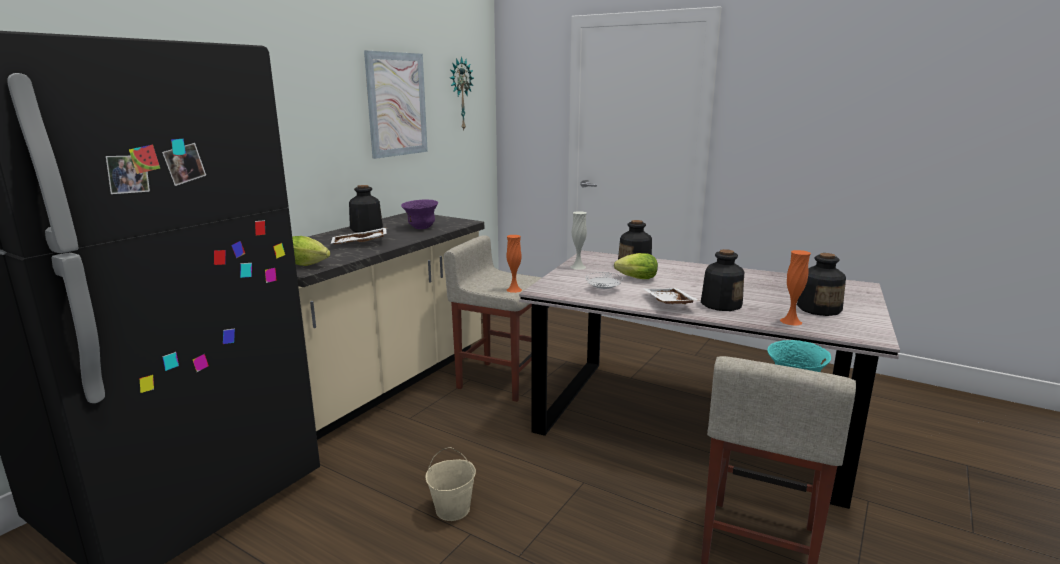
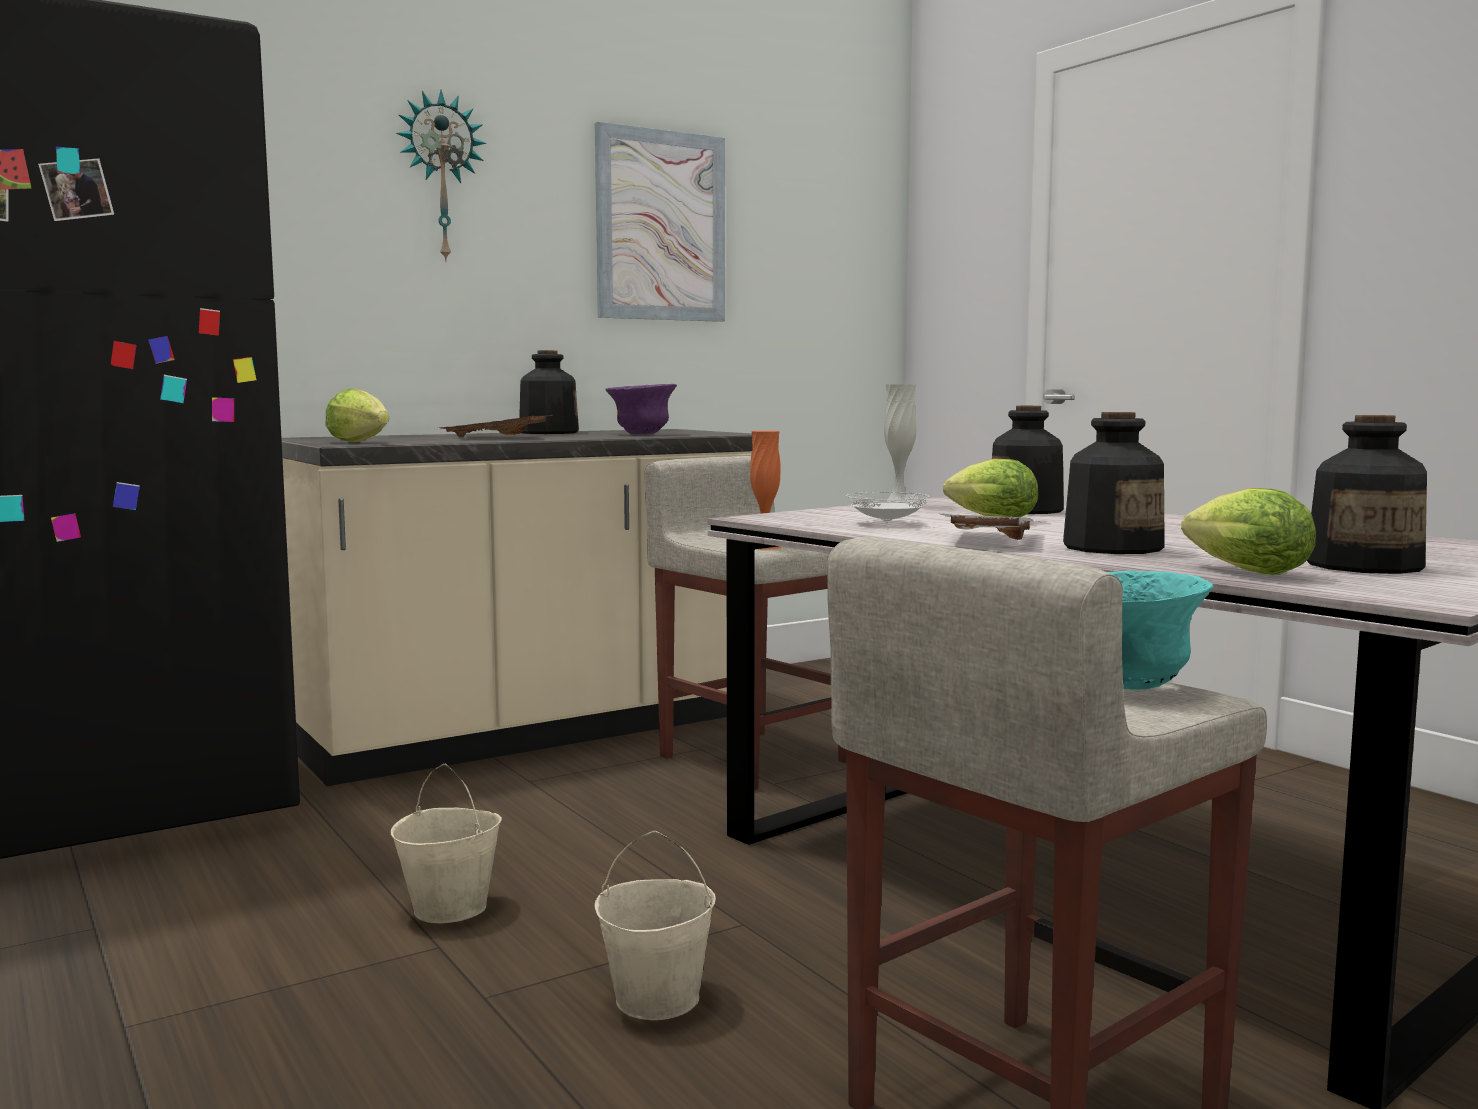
camera: 25 degrees right, 10 degrees down
white tray [330,228,387,245] -> brown tray [441,415,553,437]
wall clock [450,57,474,130] -> wall clock moved to [396,90,486,263]
orange vase [780,250,811,326] -> lettuce [1181,488,1316,575]
none -> beige bucket [595,831,716,1020]

